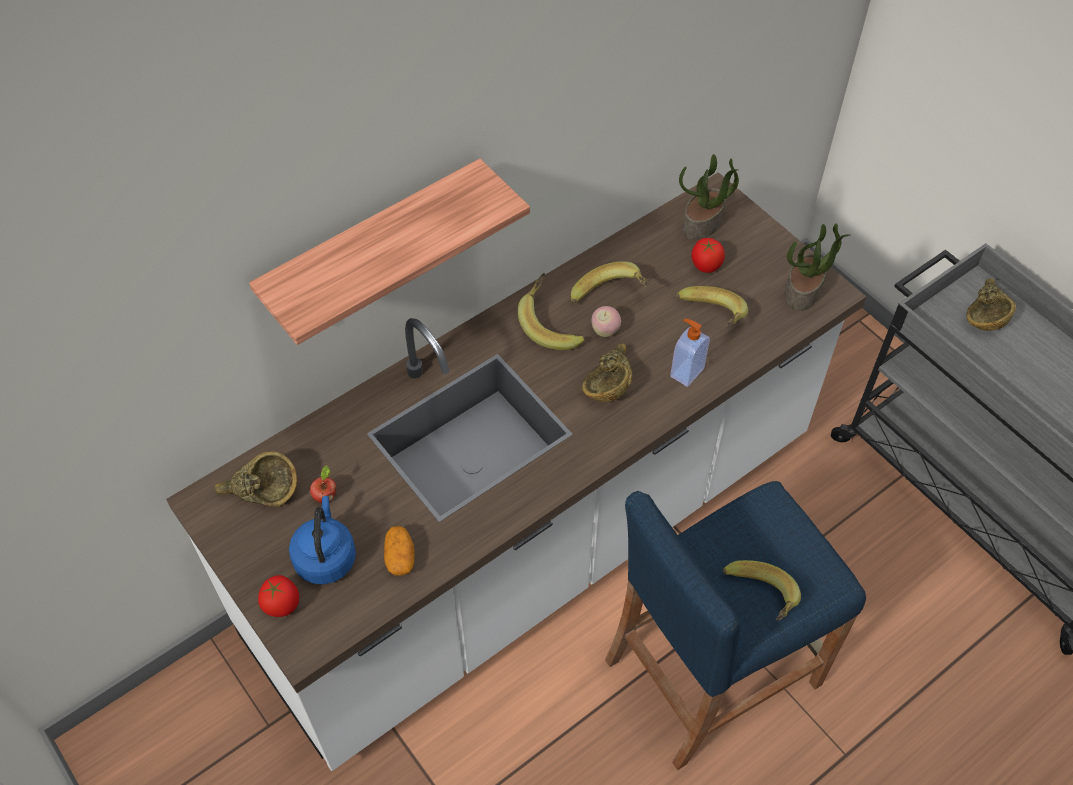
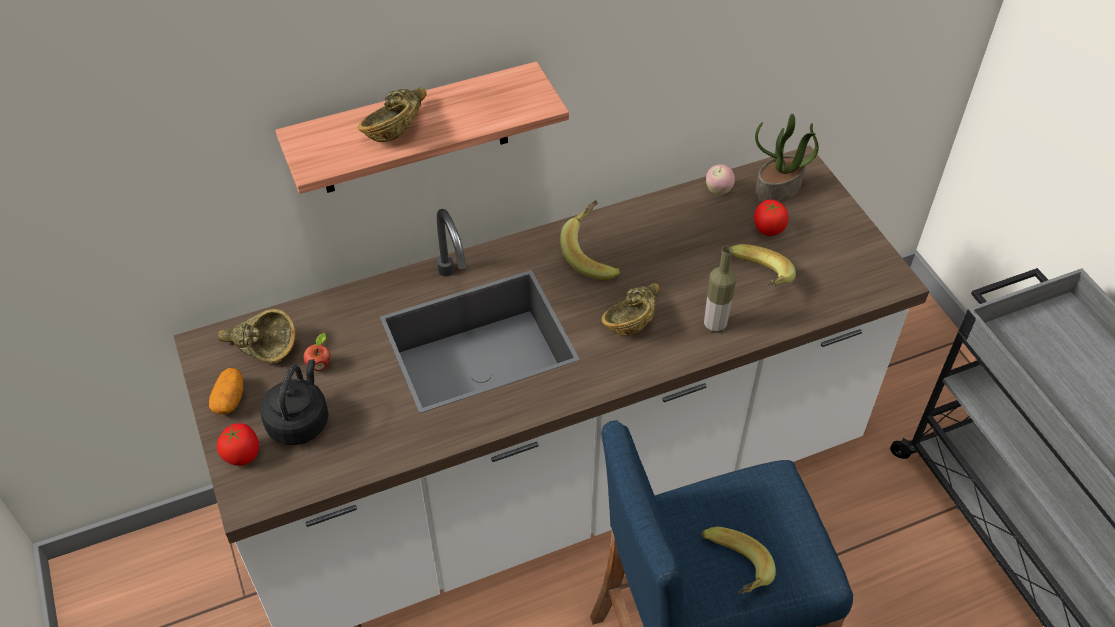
camera: 15 degrees right, 5 degrees down
blue kettle [289,496,356,584] -> black kettle [260,359,329,445]
potato [384,526,415,576] -> potato moved to [209,368,243,414]
banana [571,261,649,304] -> none
apple [592,306,621,337] -> apple moved to [706,164,735,195]
soap dispenser [670,319,710,387] -> bottle [704,246,736,333]
potted plant [785,224,850,311] -> none
brown bowl [966,279,1016,331] -> brown bowl moved to [358,87,427,142]

